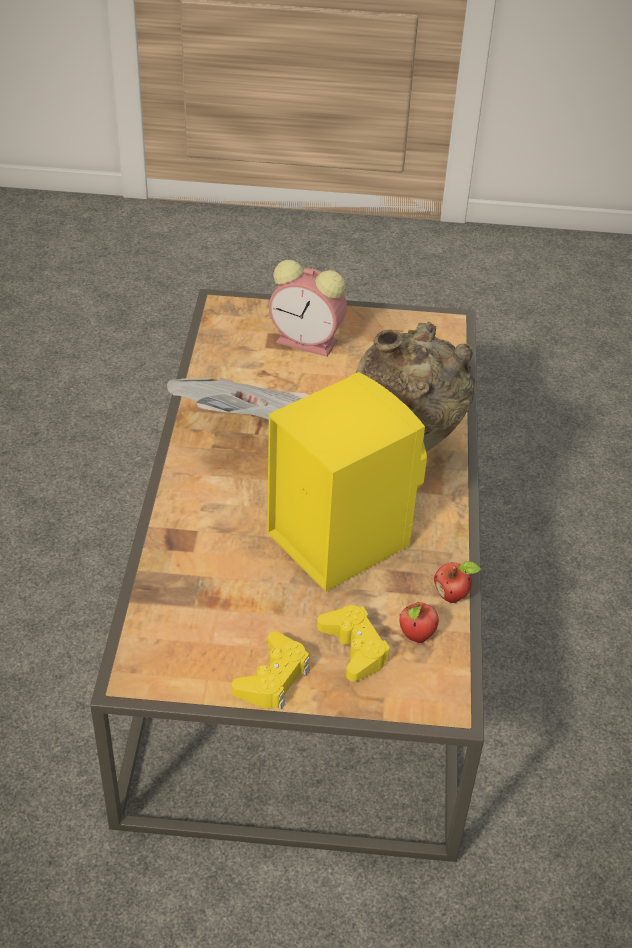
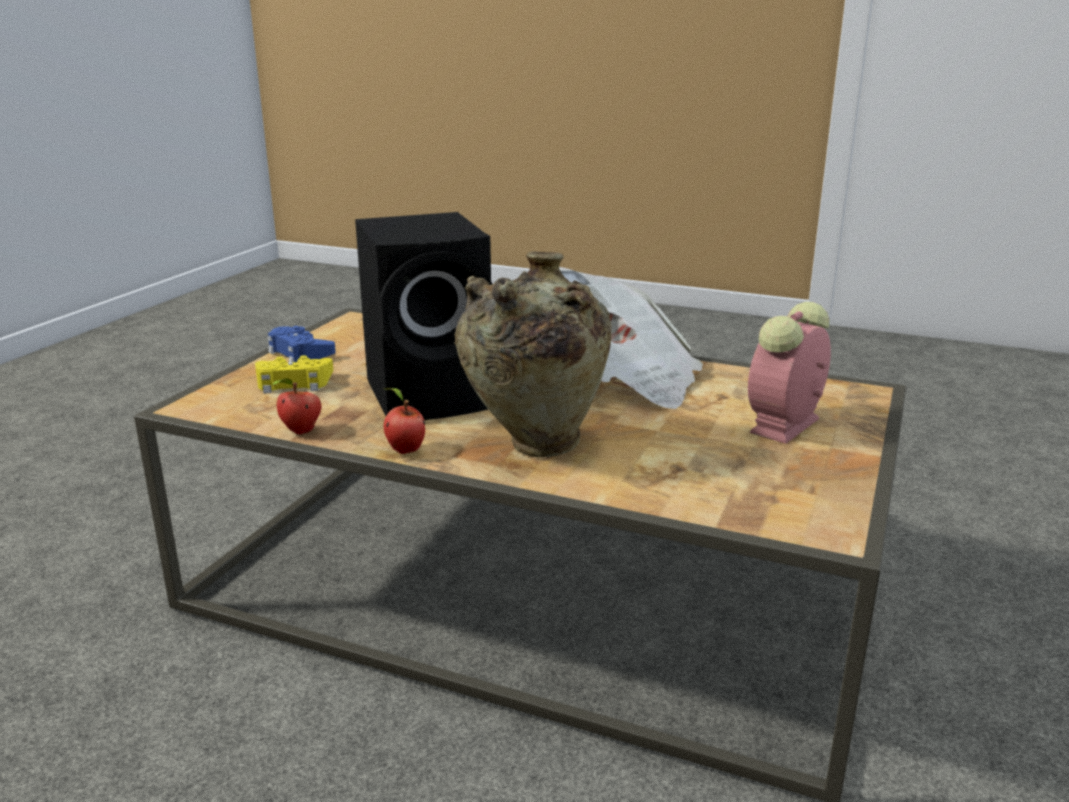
camera: 110 degrees right, 20 degrees down
yellow game controller [232,631,310,710] -> blue game controller [268,326,336,362]
yellow speaker [267,372,427,592] -> black speaker [355,212,492,420]
apple [399,602,439,643] -> apple moved to [384,388,425,454]

